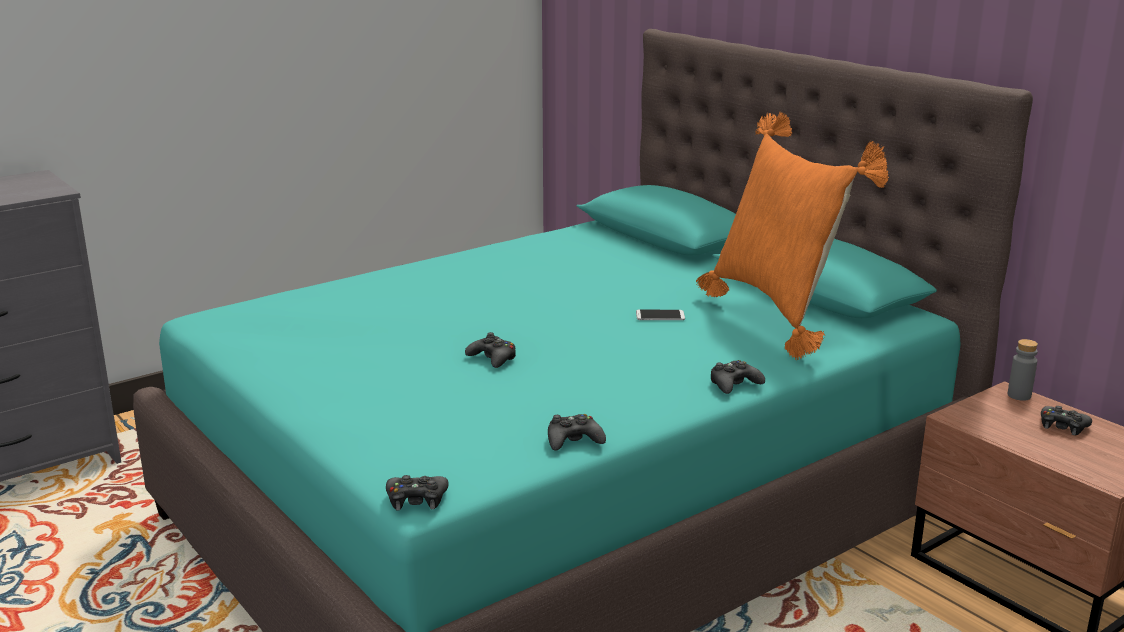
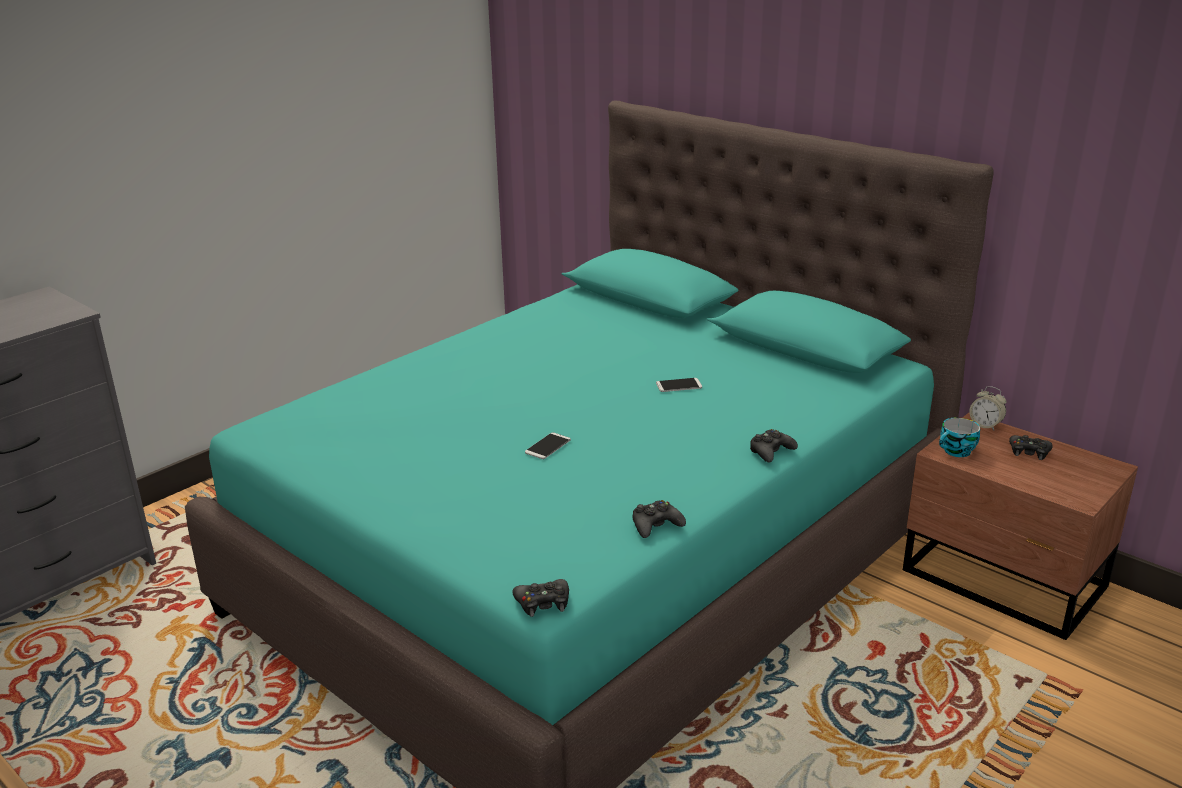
camera: 10 degrees left, 5 degrees up
black game controller [465,332,516,368] -> phone [525,433,571,459]
orange pillow [696,112,889,360] -> none
grey bottle [1008,339,1038,401] -> alarm clock [969,386,1006,430]
none -> cup [939,417,980,457]

